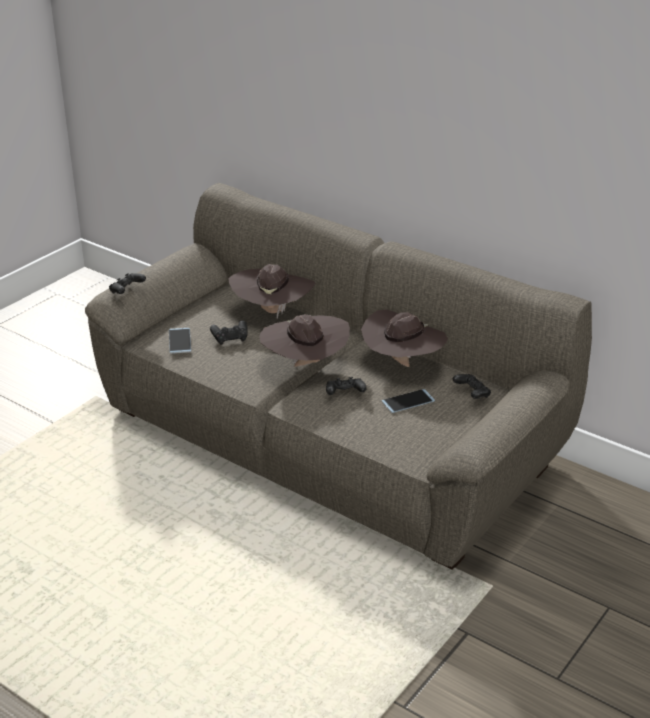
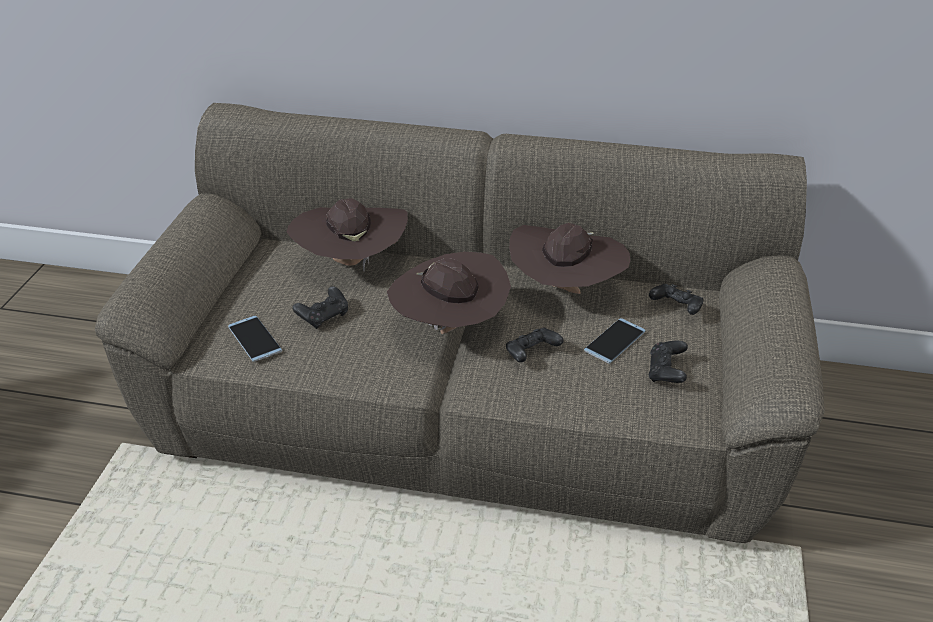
camera: 25 degrees left, 5 degrees up
black game controller [109,273,146,294] -> black game controller moved to [648,341,688,383]

